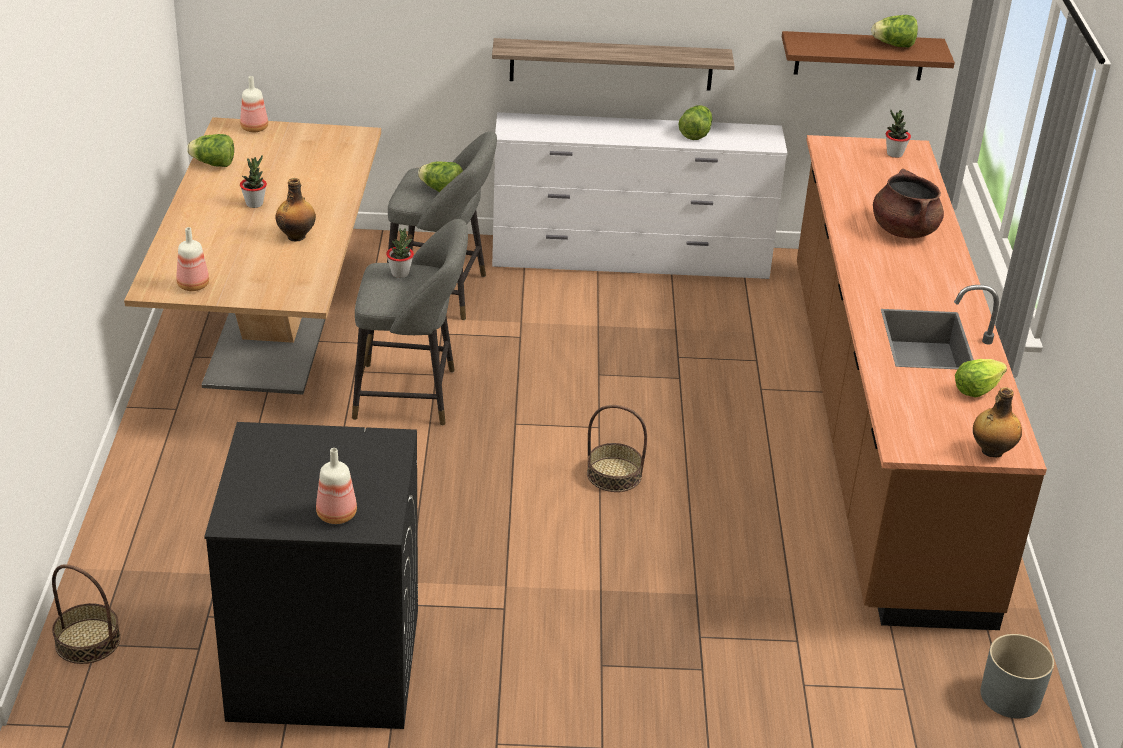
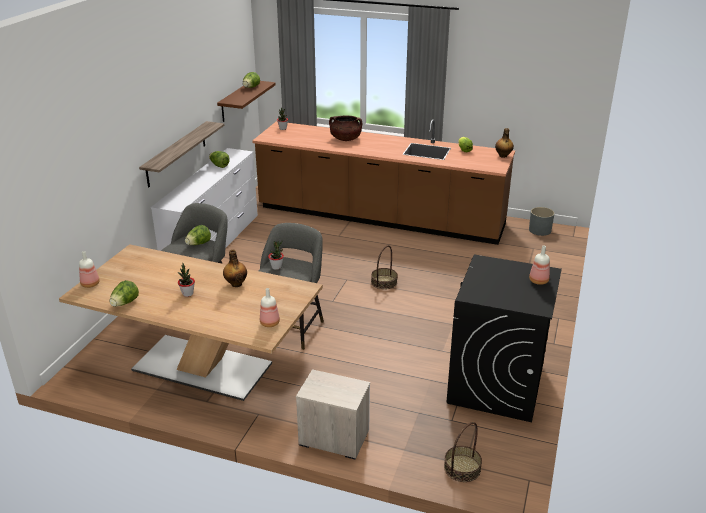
camera: 70 degrees left, 5 degrees down
none -> nightstand [296,369,370,460]

